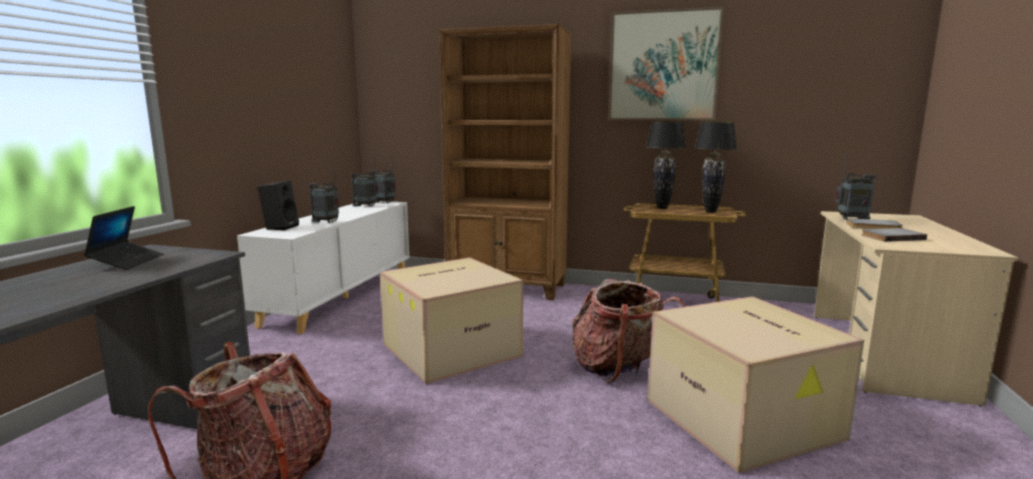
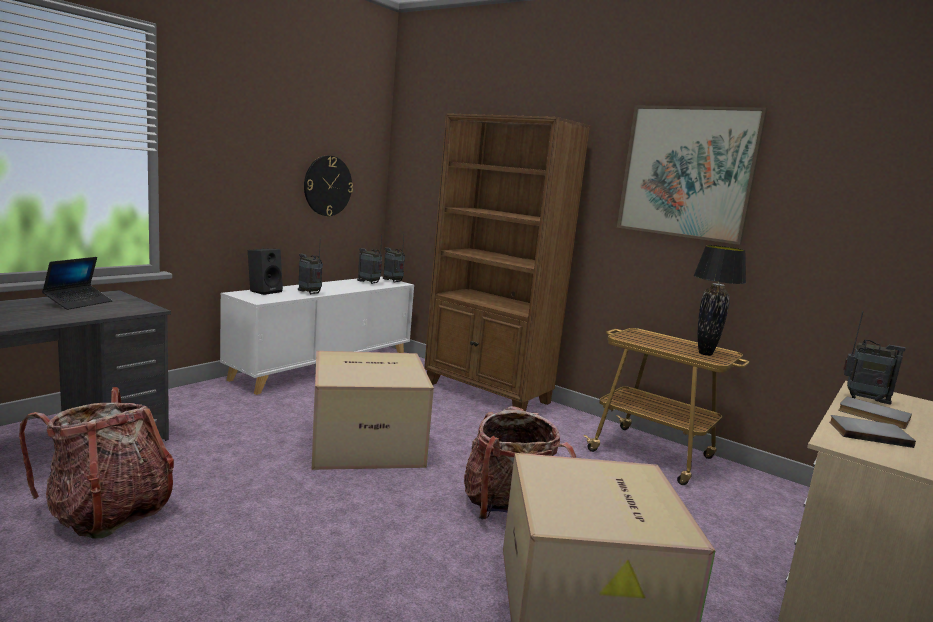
camera: 20 degrees right, 0 degrees up
black table lamp [646,122,686,209] -> none
none -> wall clock [304,156,353,216]

